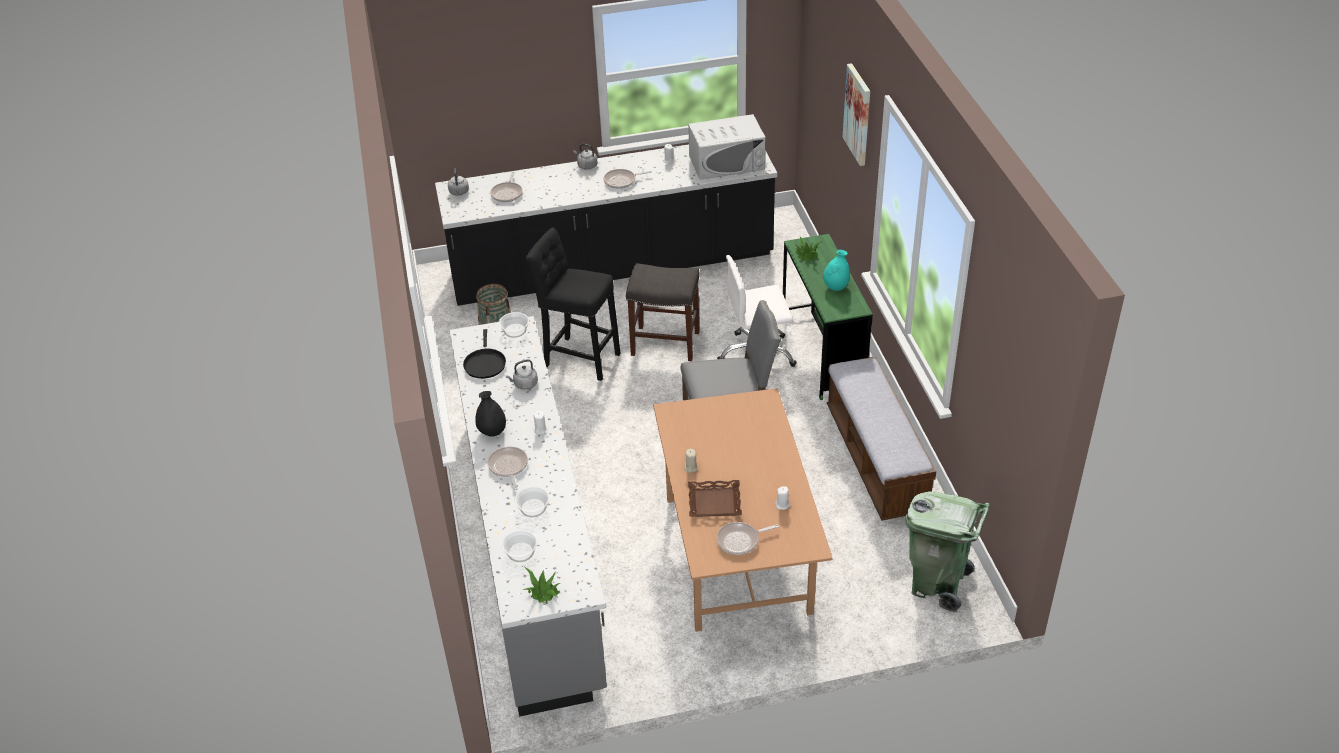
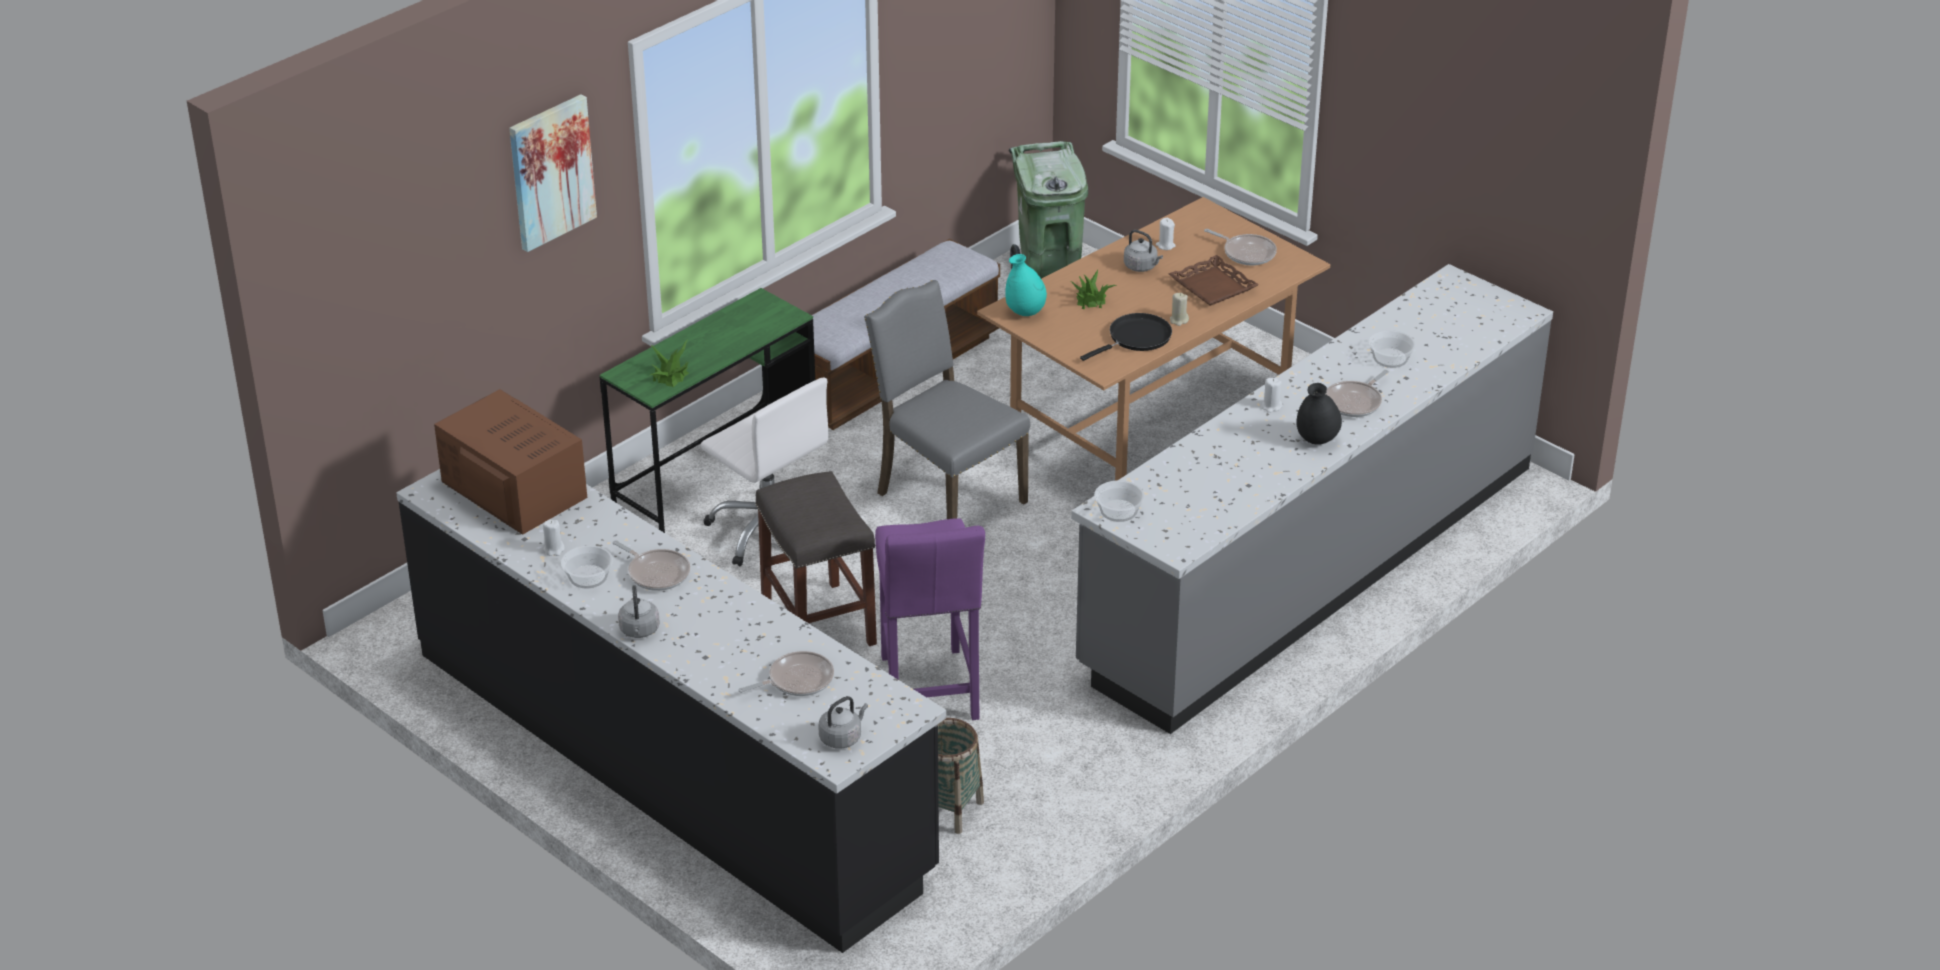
camera: 125 degrees left, 5 degrees down
black frying pan [463,329,506,379] -> black frying pan moved to [1080,313,1172,361]
bowl [501,530,538,562] -> bowl moved to [561,545,613,589]
grey kettle [506,359,538,390] -> grey kettle moved to [1124,230,1163,272]
potted plant [523,566,560,604] -> potted plant moved to [1069,270,1116,309]
black stool [525,228,621,381] -> purple stool [875,518,985,720]
white microwave [688,114,765,180] -> brown microwave [434,389,587,535]
turquoise vase [823,250,850,291] -> turquoise vase moved to [1005,254,1047,316]

